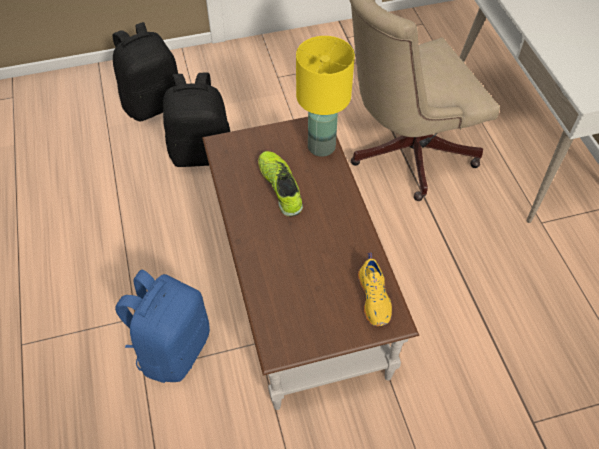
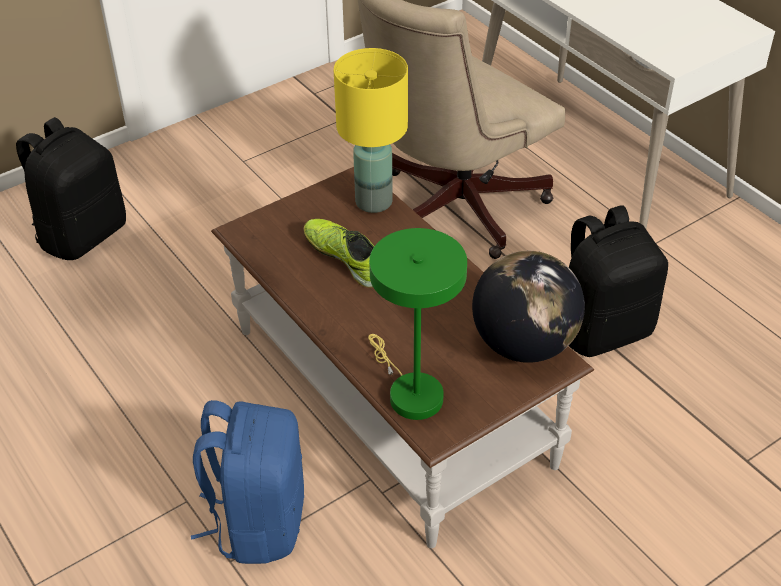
camera: 20 degrees left, 10 degrees down
black backpack [163,72,230,167] -> black backpack moved to [569,206,668,357]
yellow shoe [358,253,392,326] -> globe [472,251,585,363]
none -> green table lamp [368,228,467,420]

